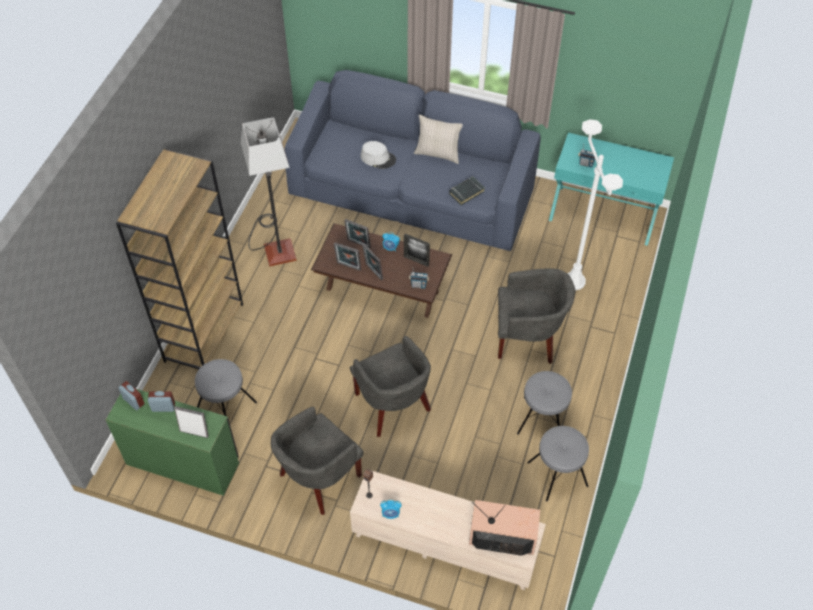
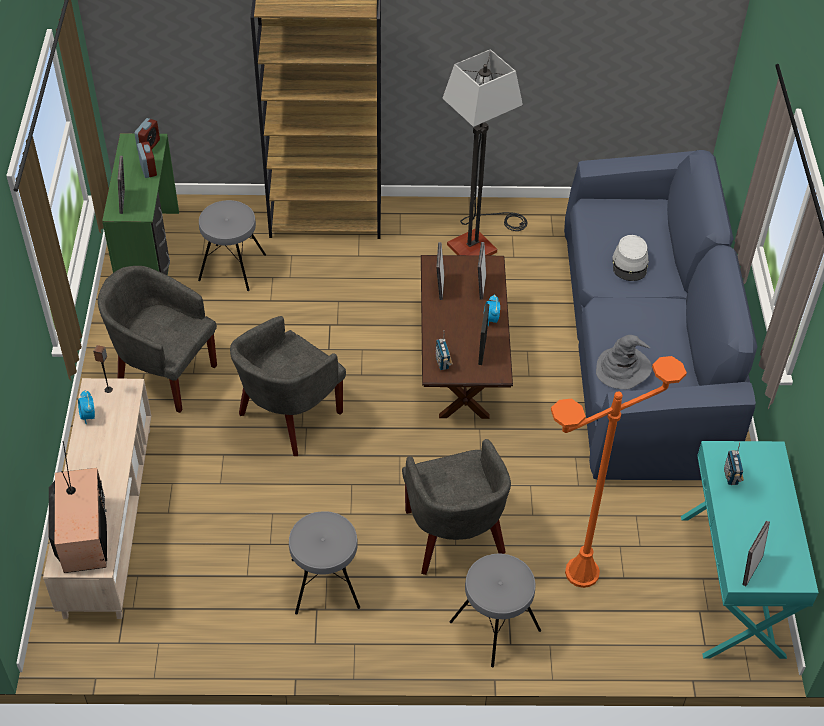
camera: 70 degrees right, 5 degrees down
picture frame [362,244,383,280] -> picture frame moved to [743,521,770,586]
beige pillow [414,114,463,164] -> none
black book [449,176,485,205] -> grey hat [596,335,652,389]
grey stool [527,426,589,501] -> grey stool moved to [449,553,541,667]
white floor lamp [567,119,623,290] -> orange floor lamp [551,356,687,588]

